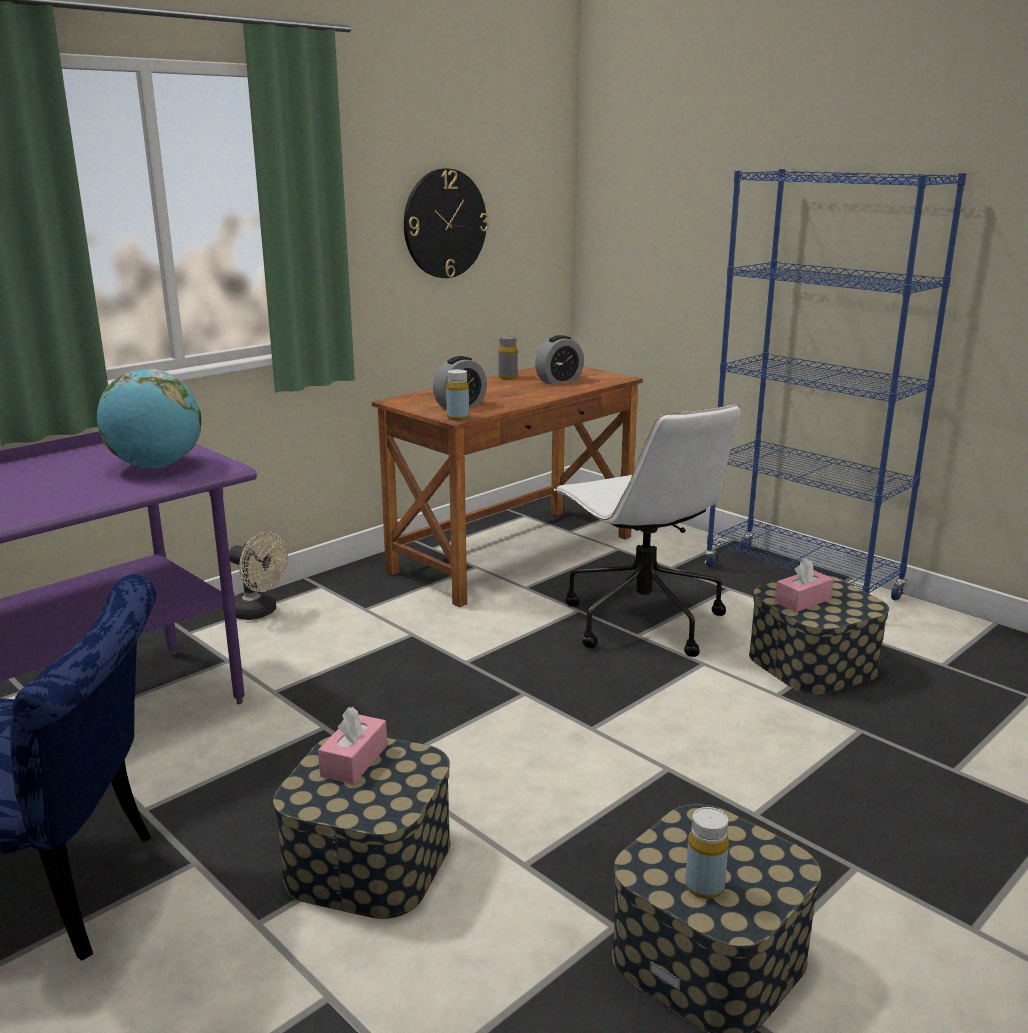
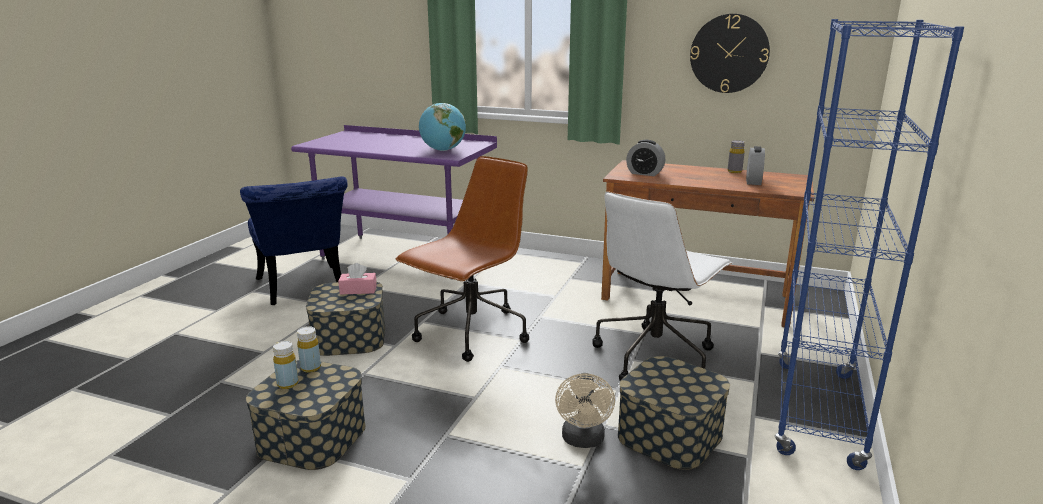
camera: 65 degrees right, 0 degrees up
beige fan [229,532,288,620] -> beige fan moved to [555,373,615,448]
yellow bottle [446,369,469,421] -> yellow bottle moved to [297,326,321,373]
alarm clock [535,335,584,384] -> alarm clock turned 105 degrees counterclockwise [746,146,765,185]
pink tissue box [775,558,834,612] -> none
none -> brown office chair [396,156,529,362]

